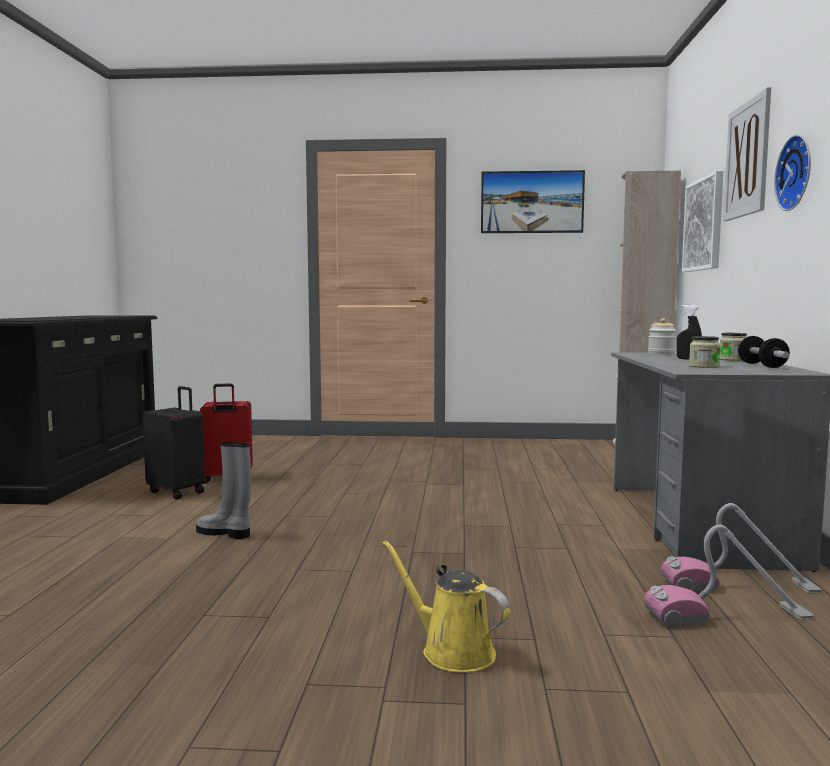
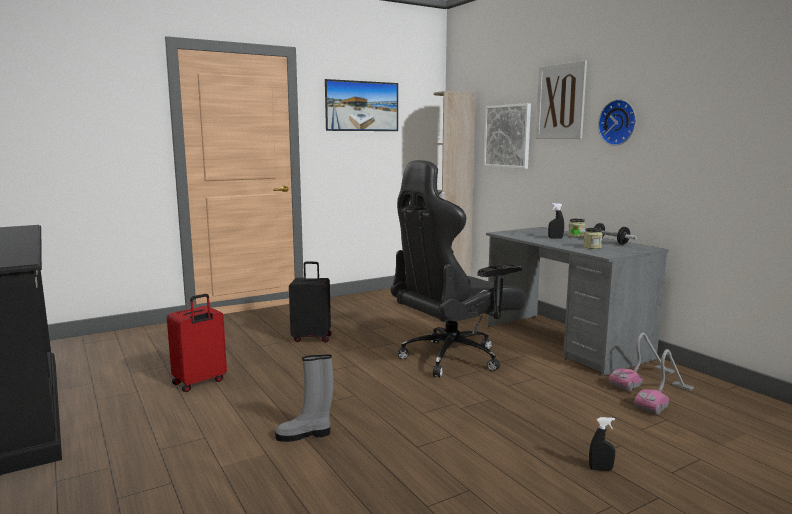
camera: 35 degrees left, 5 degrees up
black suitcase [142,386,205,499] -> black suitcase moved to [289,262,331,343]
yellow watering can [383,540,510,672] -> black spray bottle [589,417,615,471]
jar [648,318,676,354] -> none
none -> black office chair [391,160,526,378]

